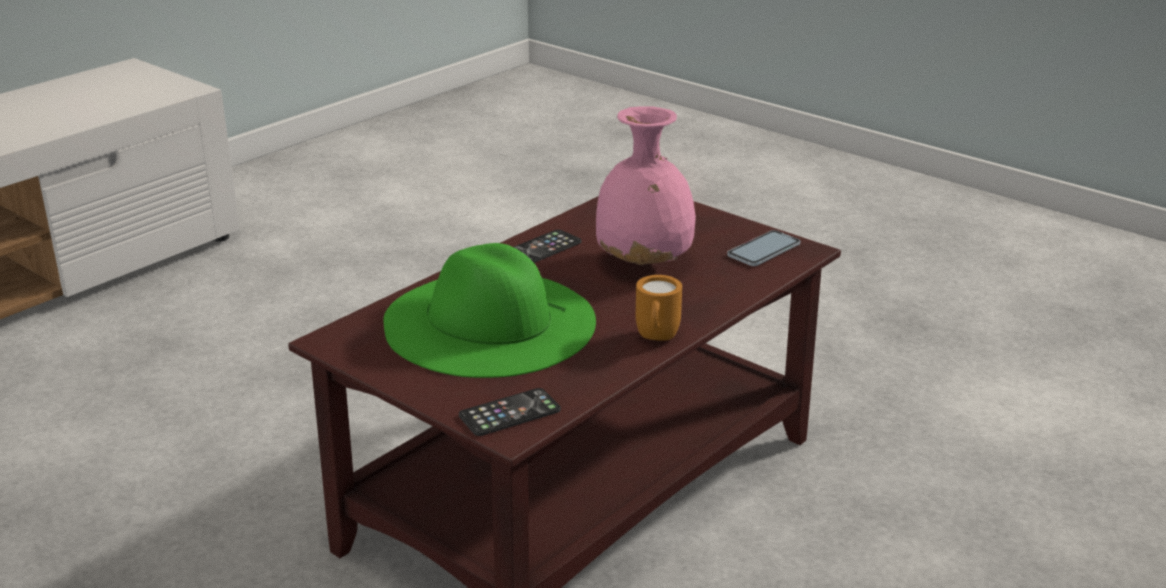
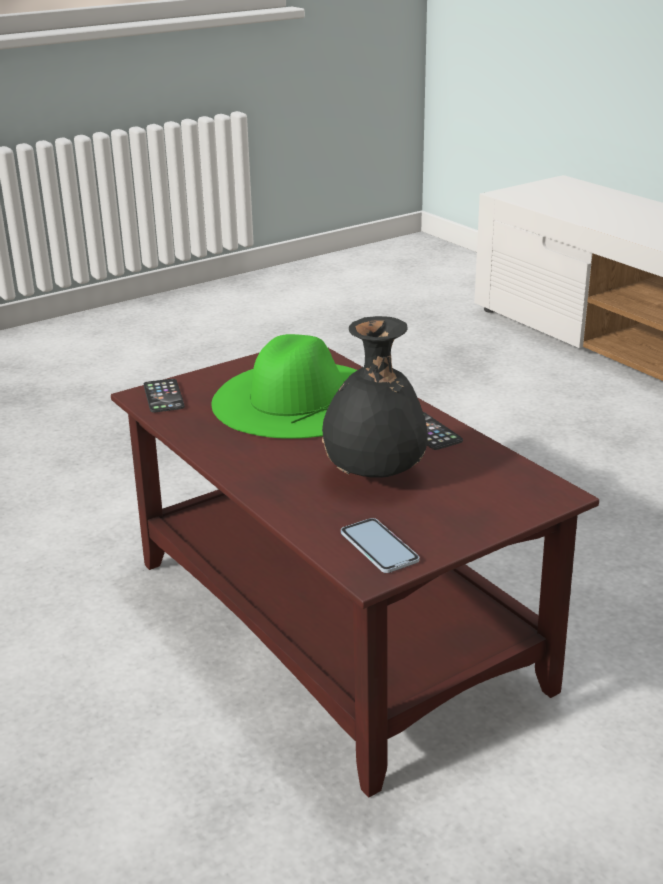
camera: 105 degrees right, 0 degrees up
pink vase [596,106,696,265] -> black vase [322,316,427,478]
orange mug [636,275,682,341] -> none

